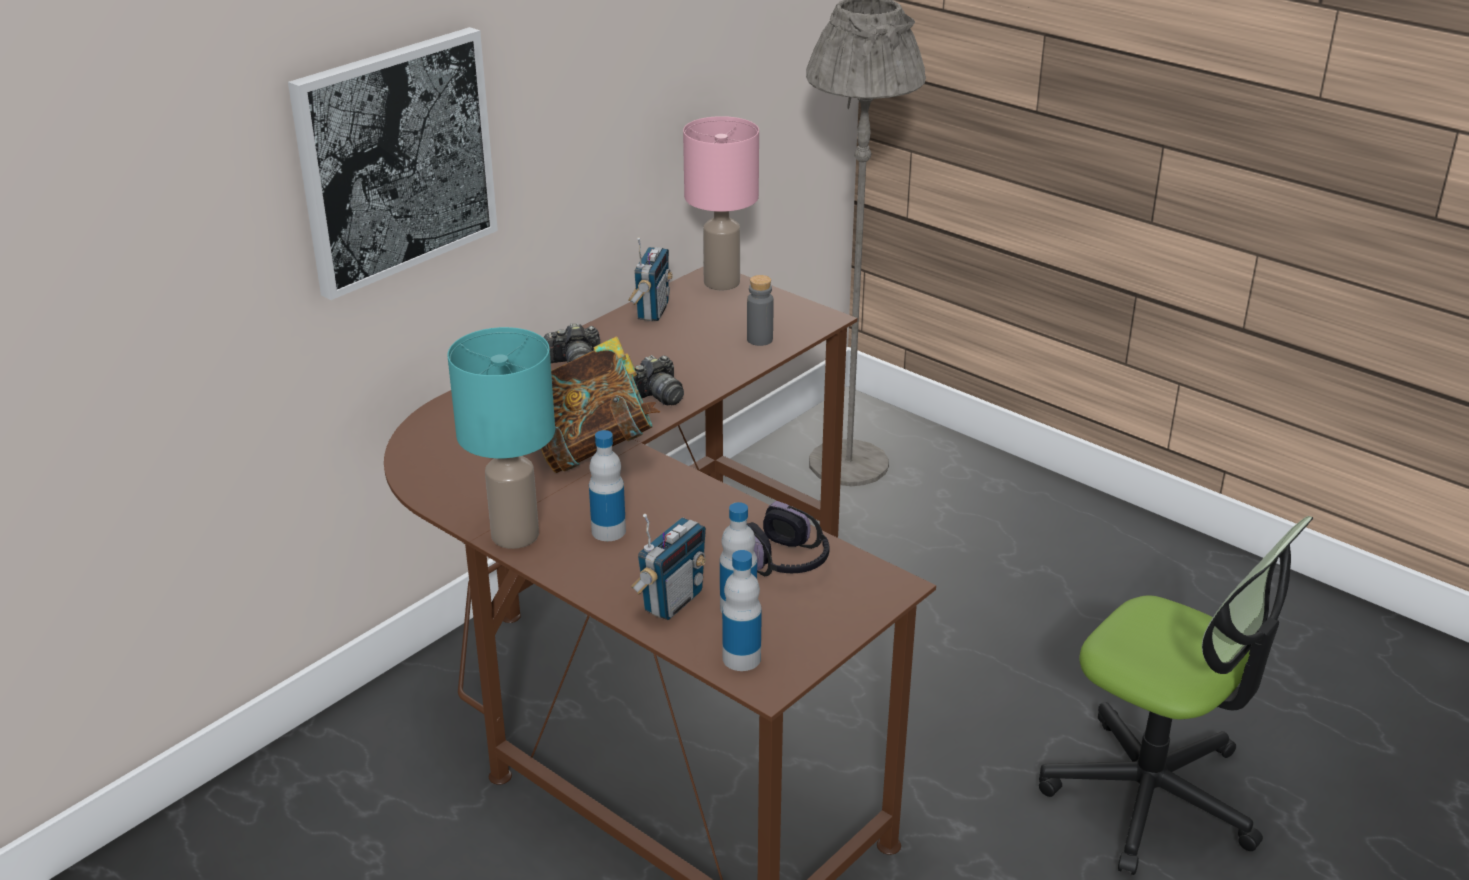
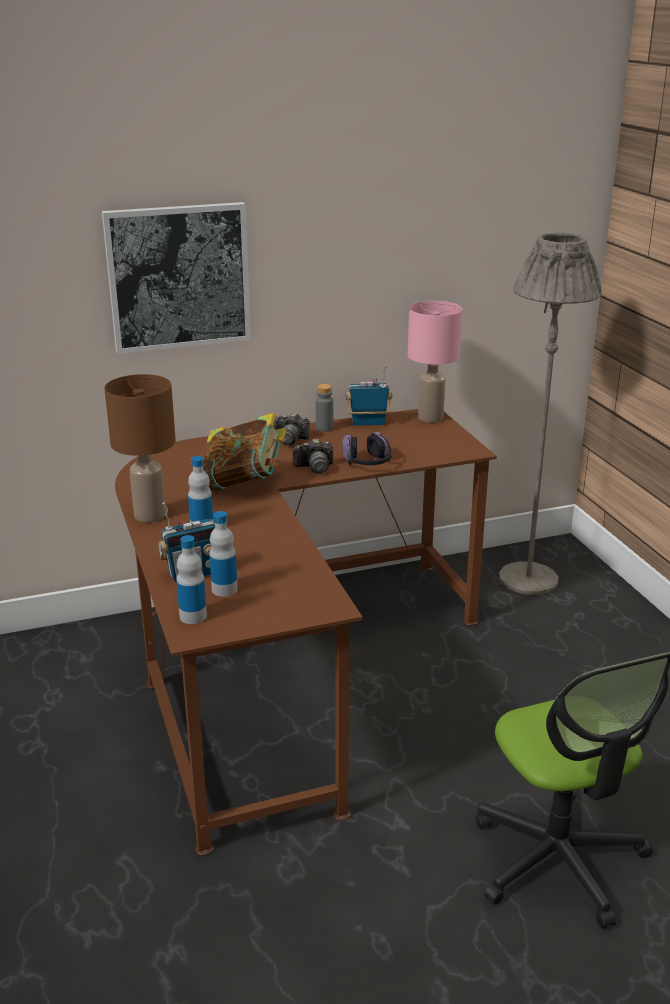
camera: 30 degrees right, 5 degrees down
turquoise table lamp [447,327,555,549] -> brown table lamp [104,374,176,522]
radio [628,237,673,321] -> radio turned 135 degrees counterclockwise [346,365,392,426]
grey bottle [747,275,774,346] -> grey bottle moved to [316,384,333,432]
headphones [747,501,830,577] -> headphones moved to [342,432,392,466]

